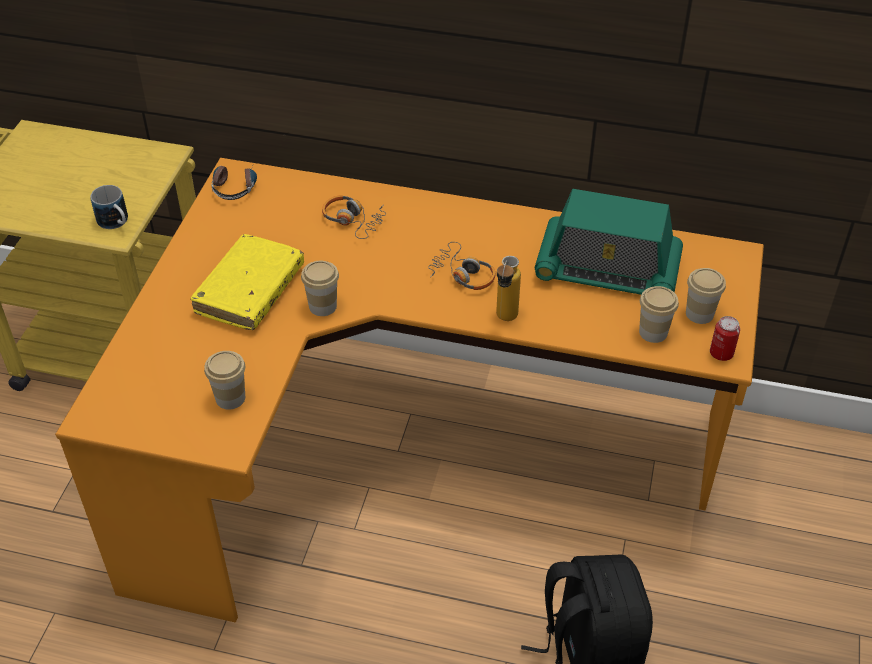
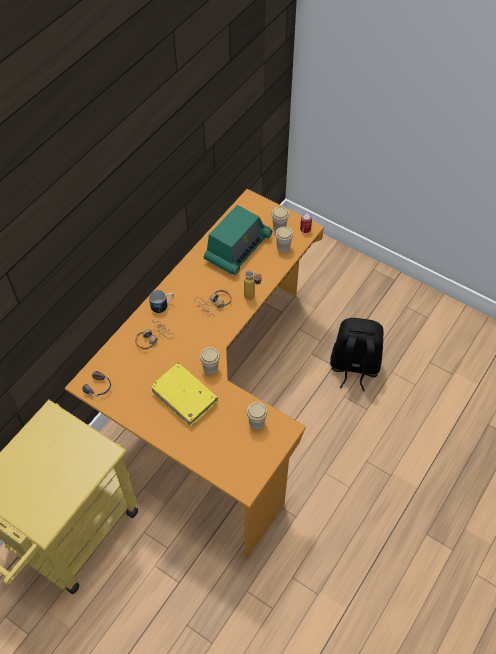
camera: 70 degrees left, 10 degrees up
mug [91,185,128,229] -> mug moved to [149,290,174,313]

